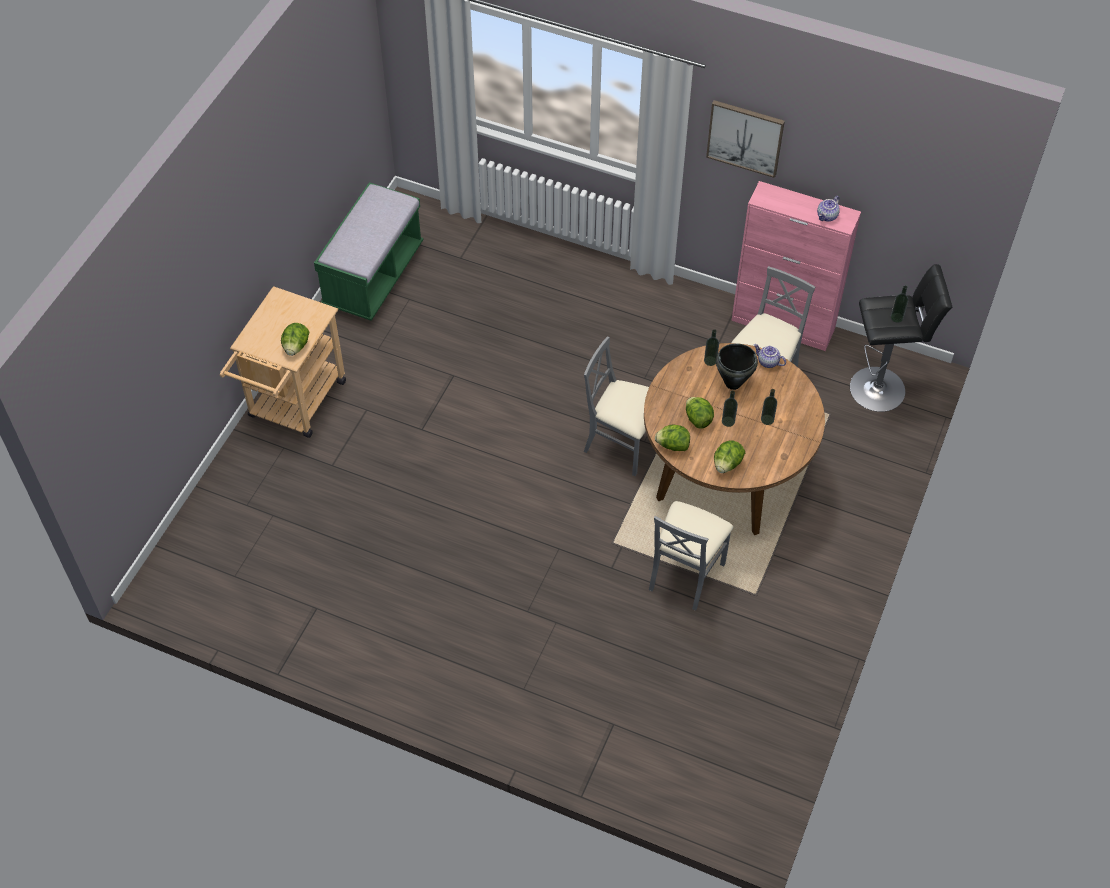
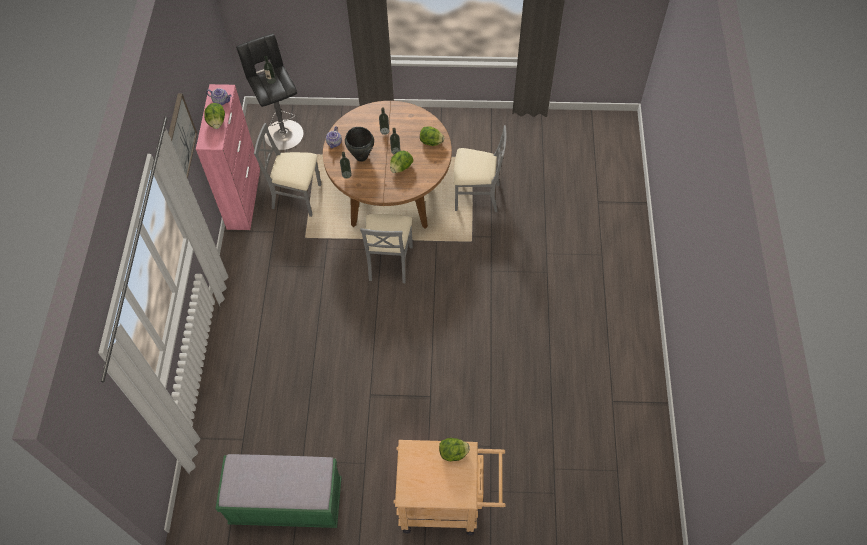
camera: 110 degrees left, 5 degrees up
lettuce [655,425,690,451] -> lettuce moved to [204,103,225,129]

